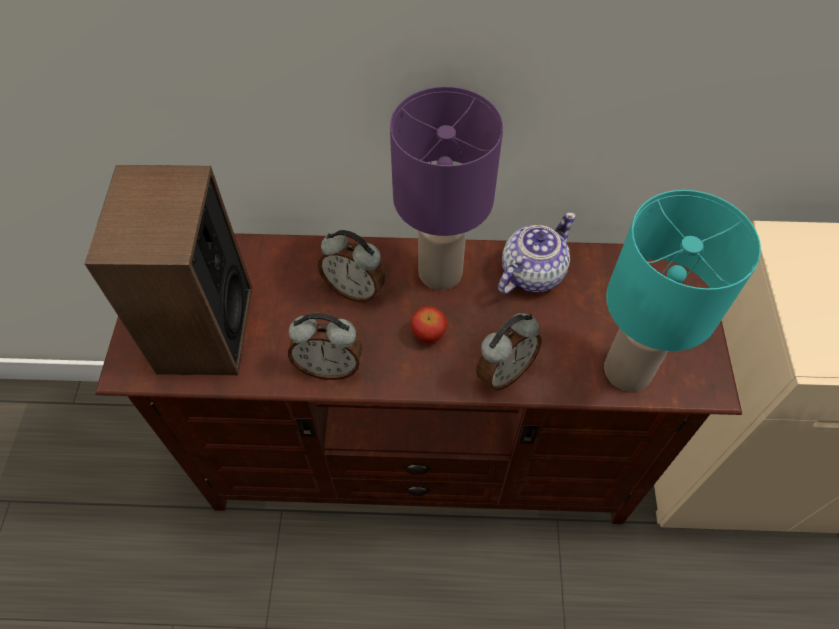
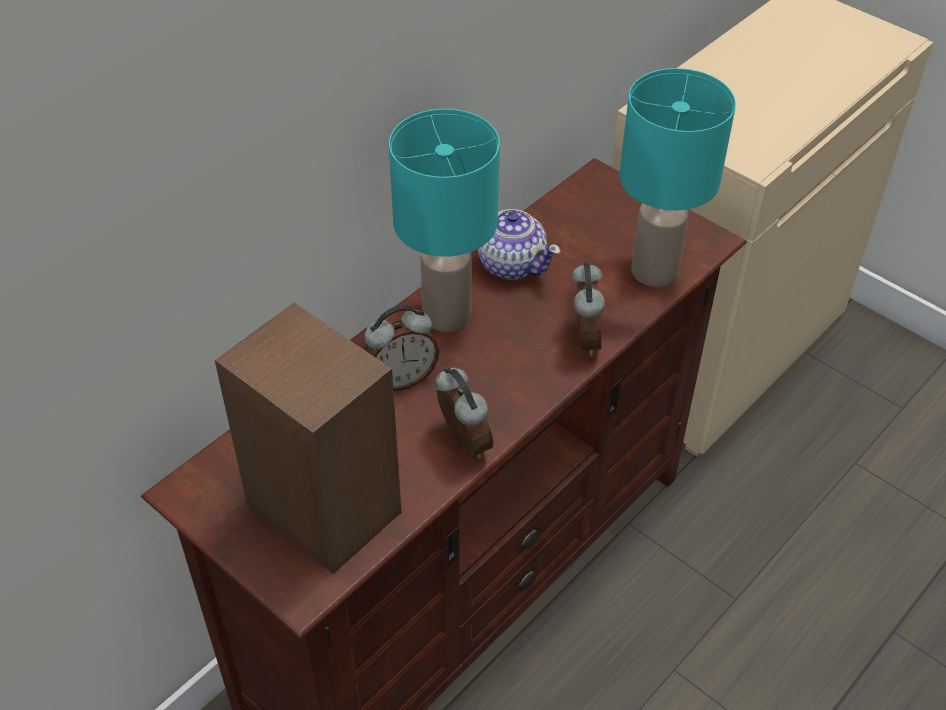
camera: 50 degrees left, 10 degrees down
alarm clock [288,313,363,380] -> alarm clock turned 75 degrees counterclockwise [435,367,493,459]
purple table lamp [390,86,503,290] -> turquoise table lamp [389,109,500,332]
apple [411,307,447,343] -> none
teapot [498,212,576,294] -> teapot turned 135 degrees clockwise [478,209,561,280]

